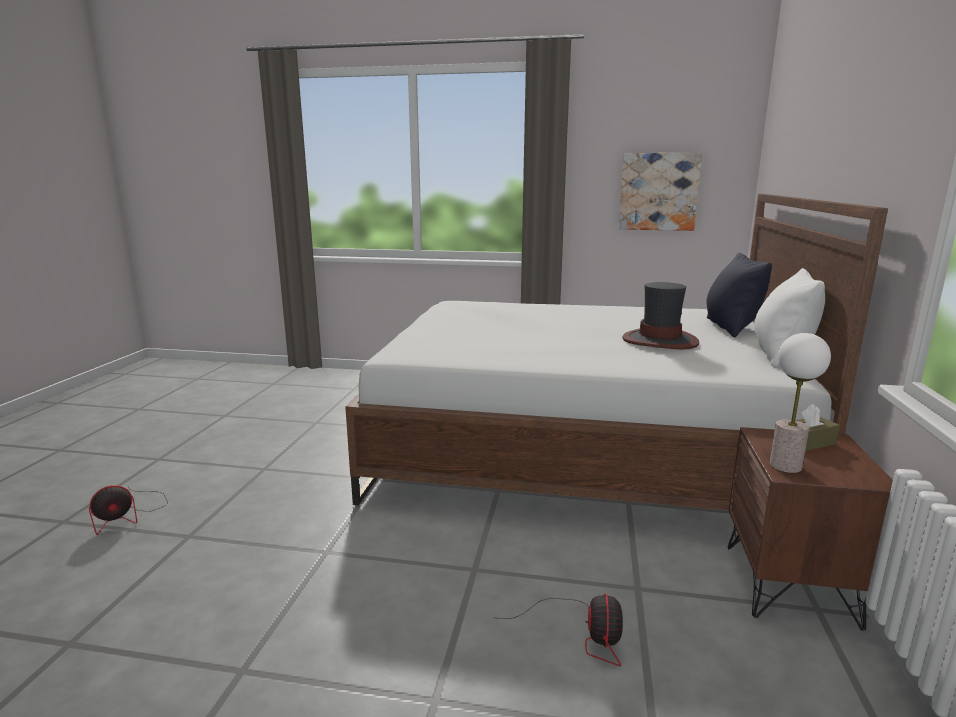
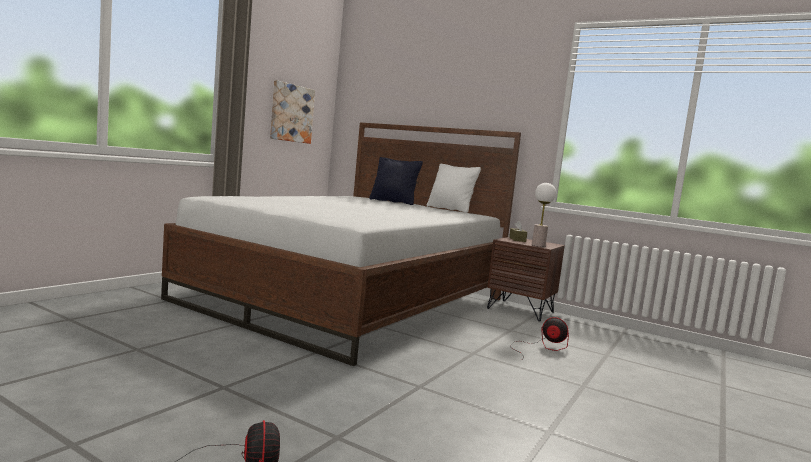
camera: 70 degrees left, 10 degrees down
hat [622,282,699,349] -> none

